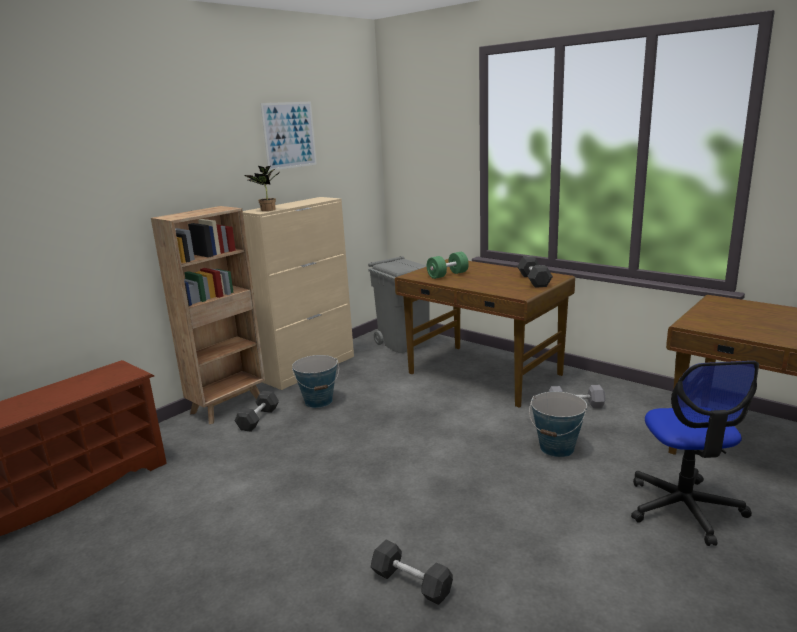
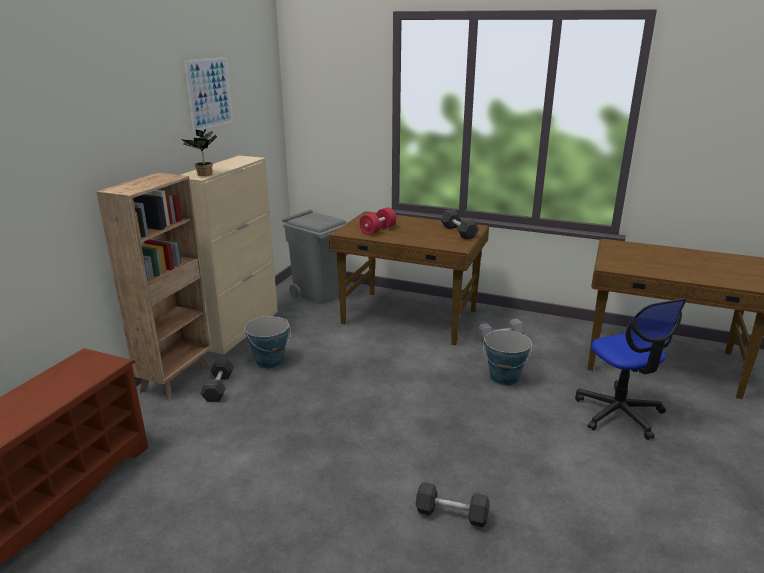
camera: 20 degrees left, 5 degrees up
green dumbbell [427,252,469,279] -> red dumbbell [360,207,396,235]

